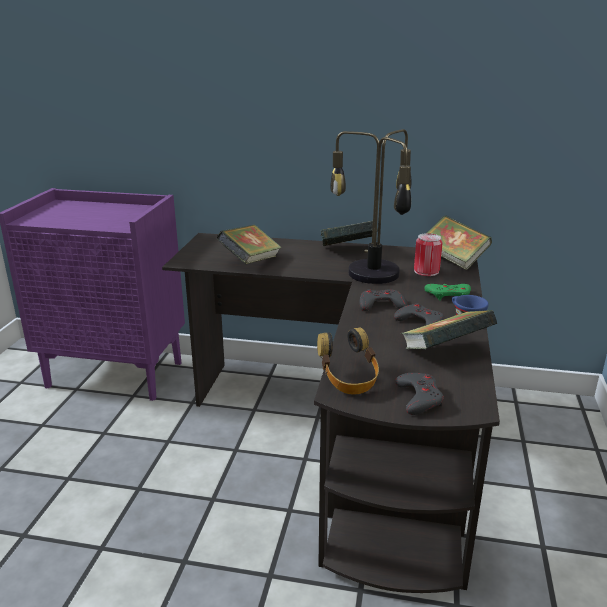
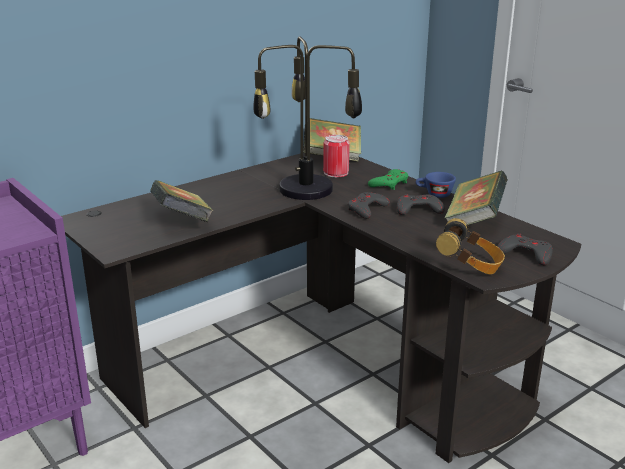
camera: 50 degrees left, 0 degrees up
book [321,221,378,246] -> none

